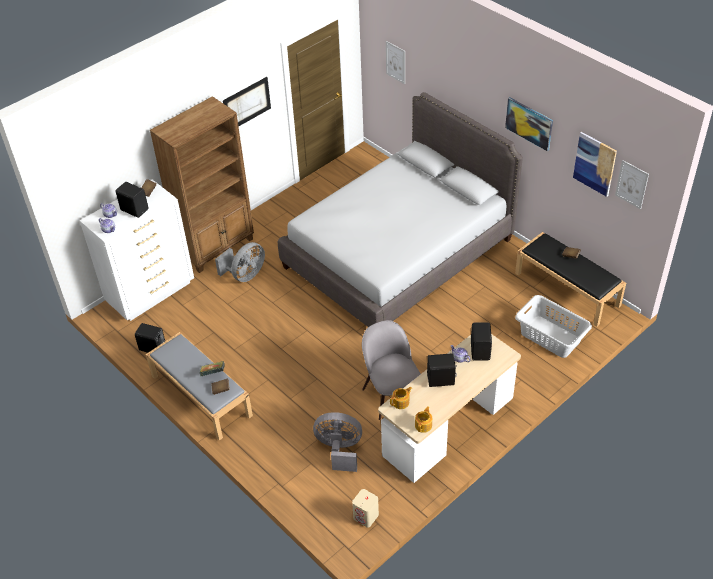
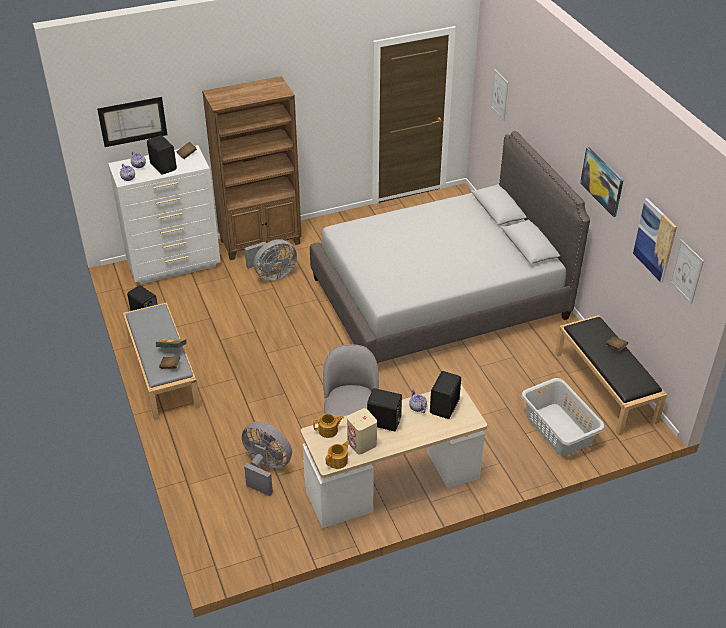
camera: 20 degrees right, 5 degrees down
picture [223,77,271,126] -> picture moved to [97,97,167,147]
beige speaker [352,489,379,528] -> beige speaker moved to [347,408,377,454]

